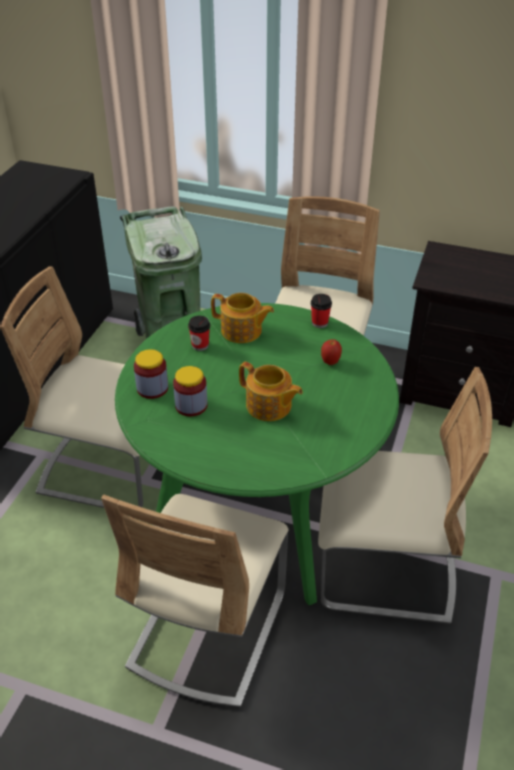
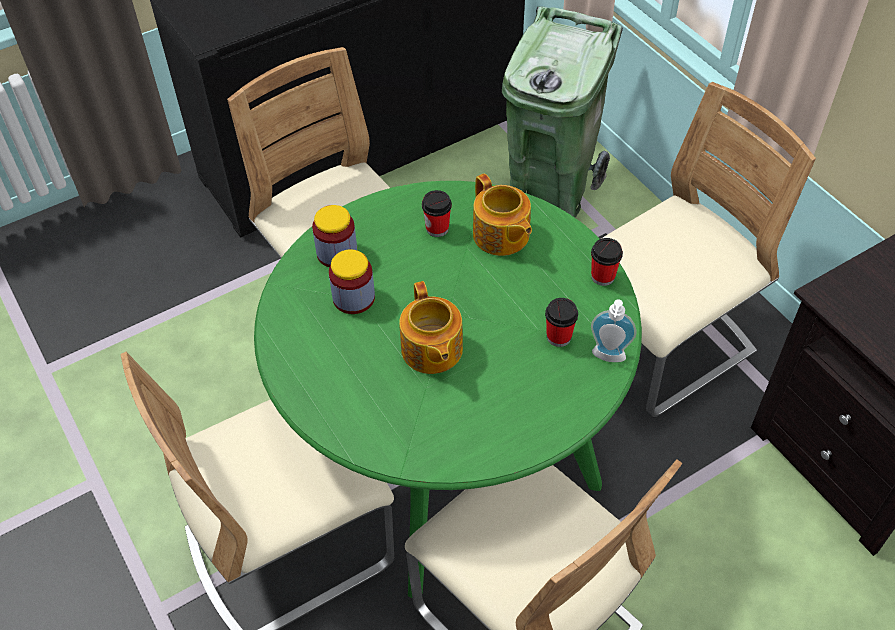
camera: 40 degrees right, 10 degrees up
apple [321,339,342,365] -> cup [545,298,578,347]
none -> soap dispenser [591,299,636,362]

